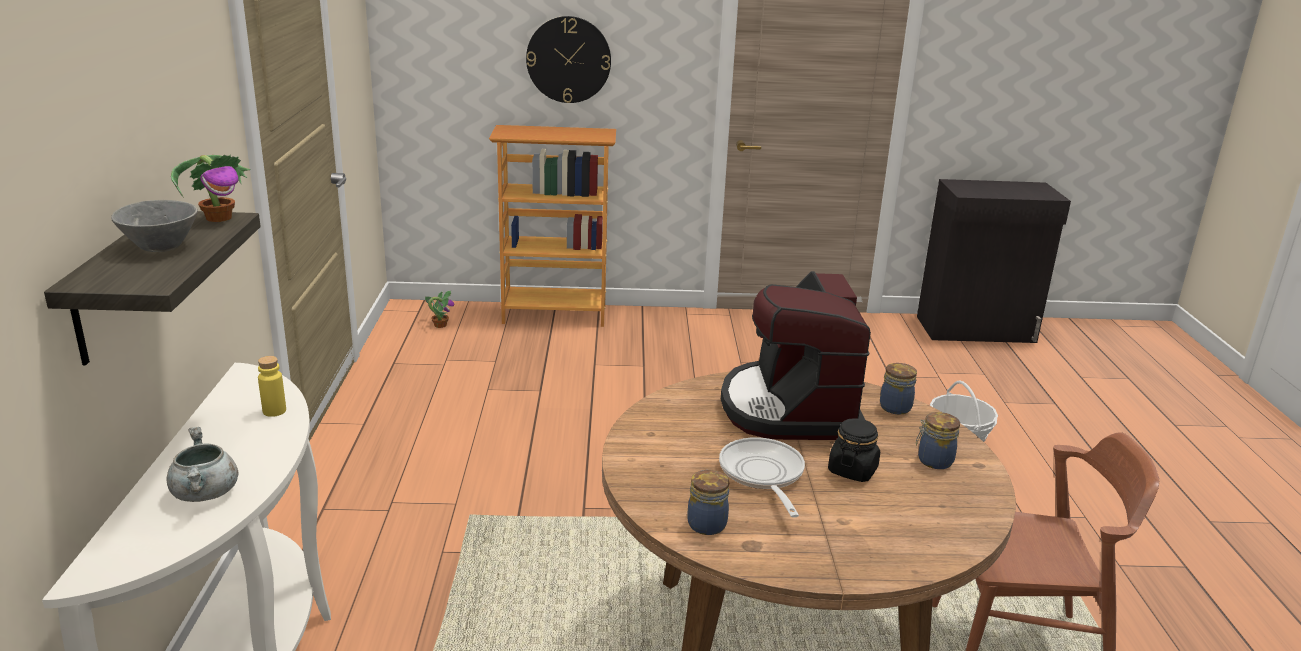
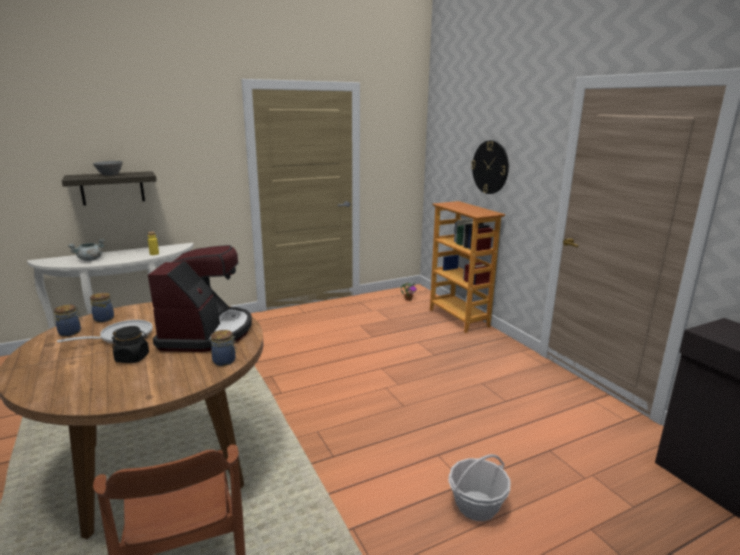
camera: 65 degrees right, 5 degrees down
potted plant [171,155,251,222] -> none
coffee machine [721,271,871,440] -> coffee machine turned 120 degrees clockwise [148,245,252,352]
jar [916,412,960,469] -> jar moved to [90,293,114,322]

